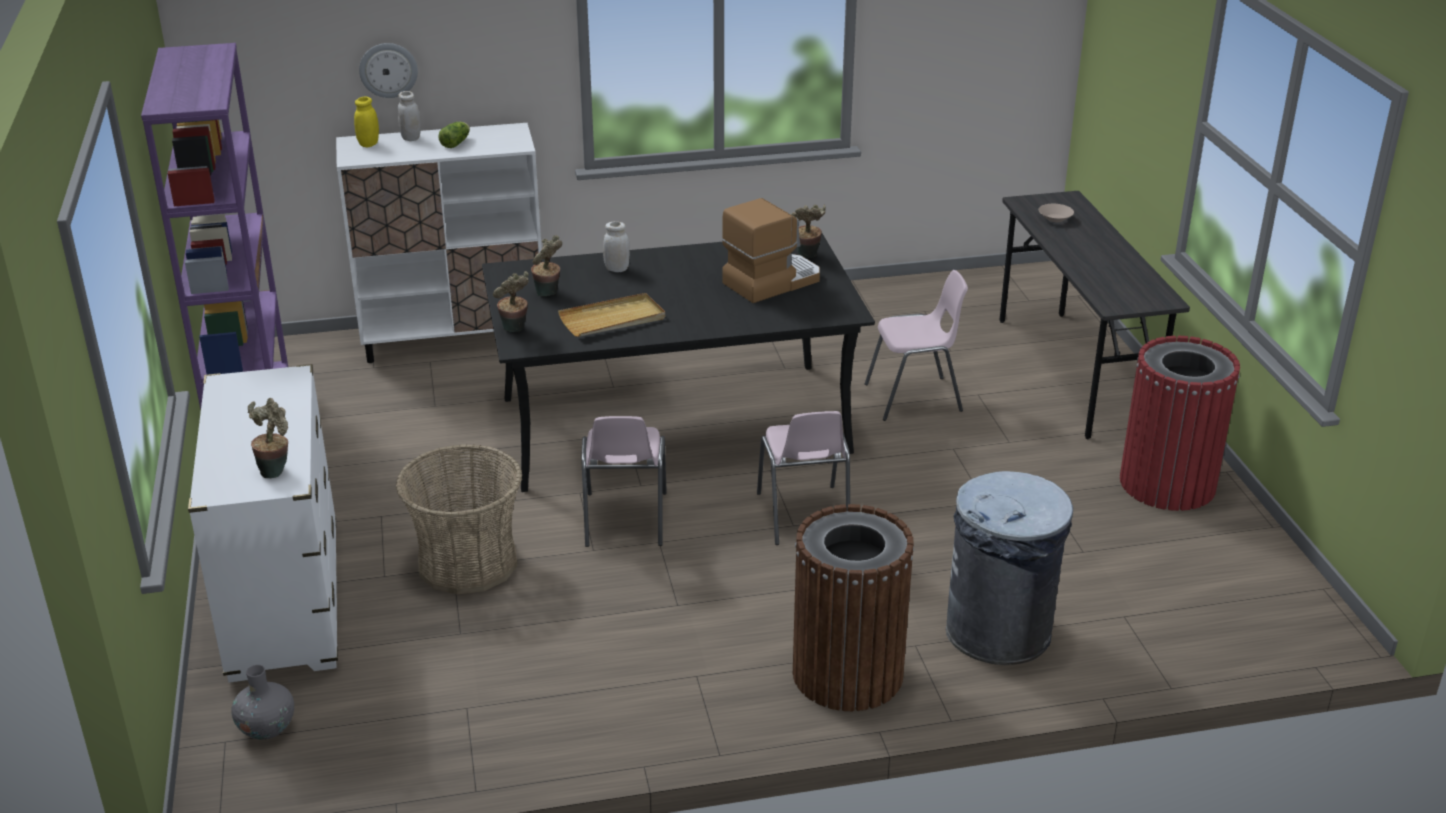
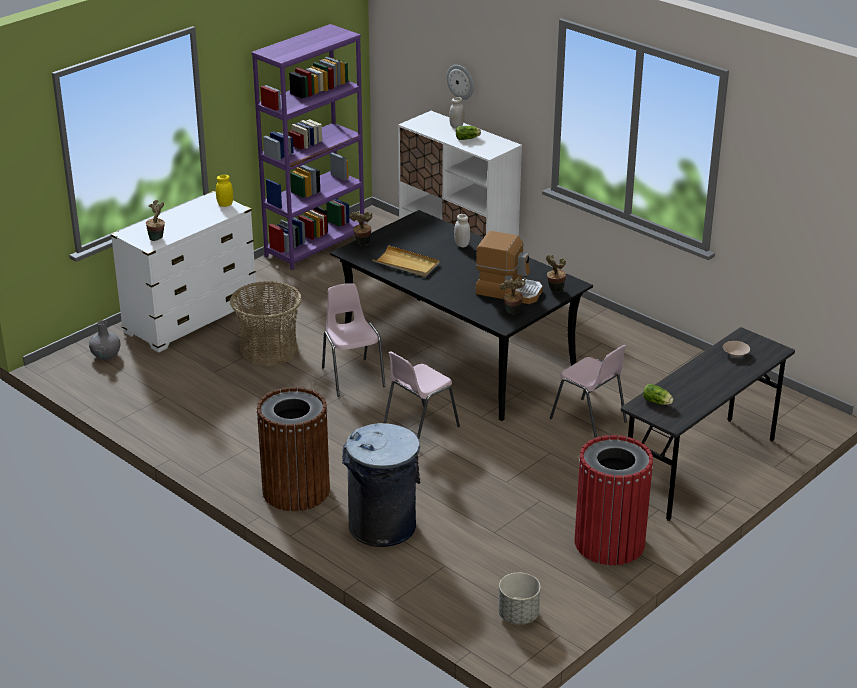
camera: 55 degrees right, 0 degrees up
yellow jar [354,97,379,148] -> yellow jar moved to [216,175,233,207]
potted plant [531,235,562,296] -> potted plant moved to [499,277,526,314]
pink chair [581,416,667,547] -> pink chair turned 105 degrees clockwise [322,283,385,397]
none -> grey planter [498,573,541,625]
none -> lettuce [643,384,673,405]

